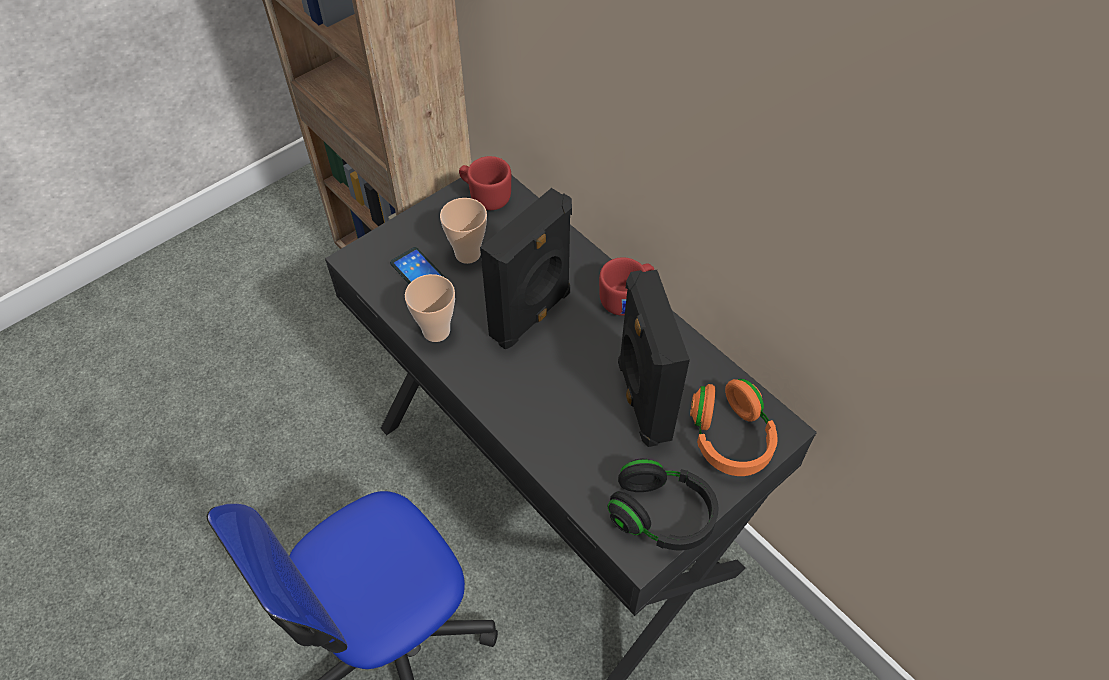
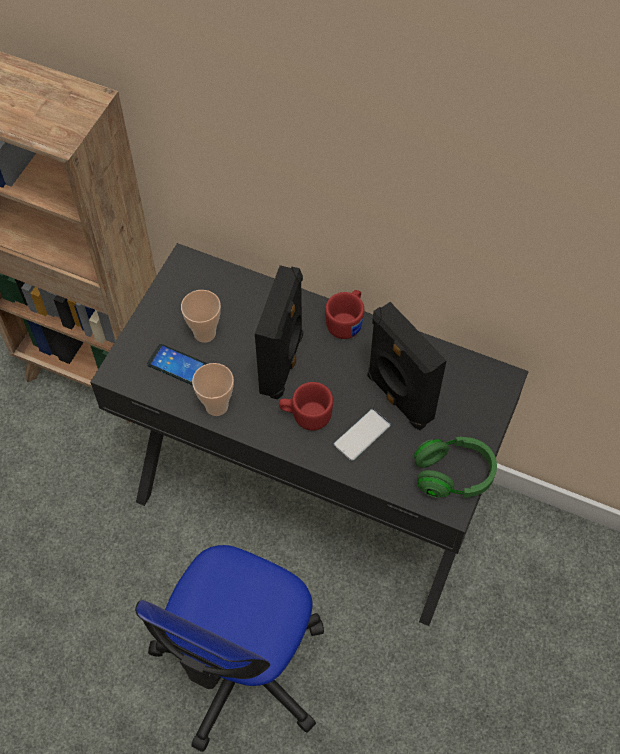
camera: 25 degrees left, 5 degrees up
red mug [459,156,511,210] -> red mug moved to [279,382,333,431]
black headphones [608,458,718,551] -> green headphones [414,437,497,498]
orange headphones [690,379,778,476] -> none
none -> phone [334,409,391,461]

